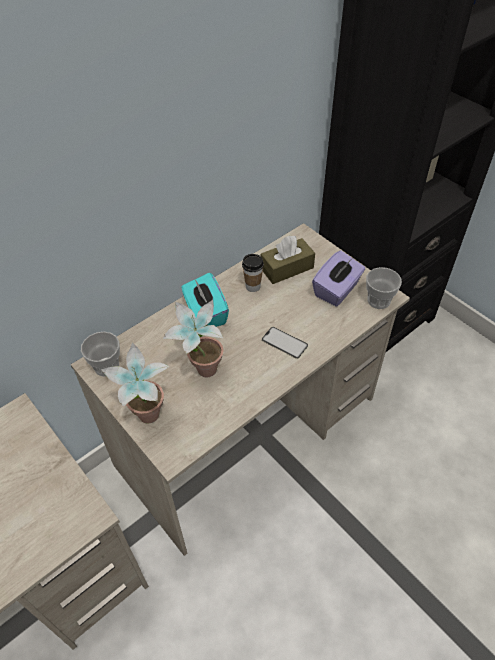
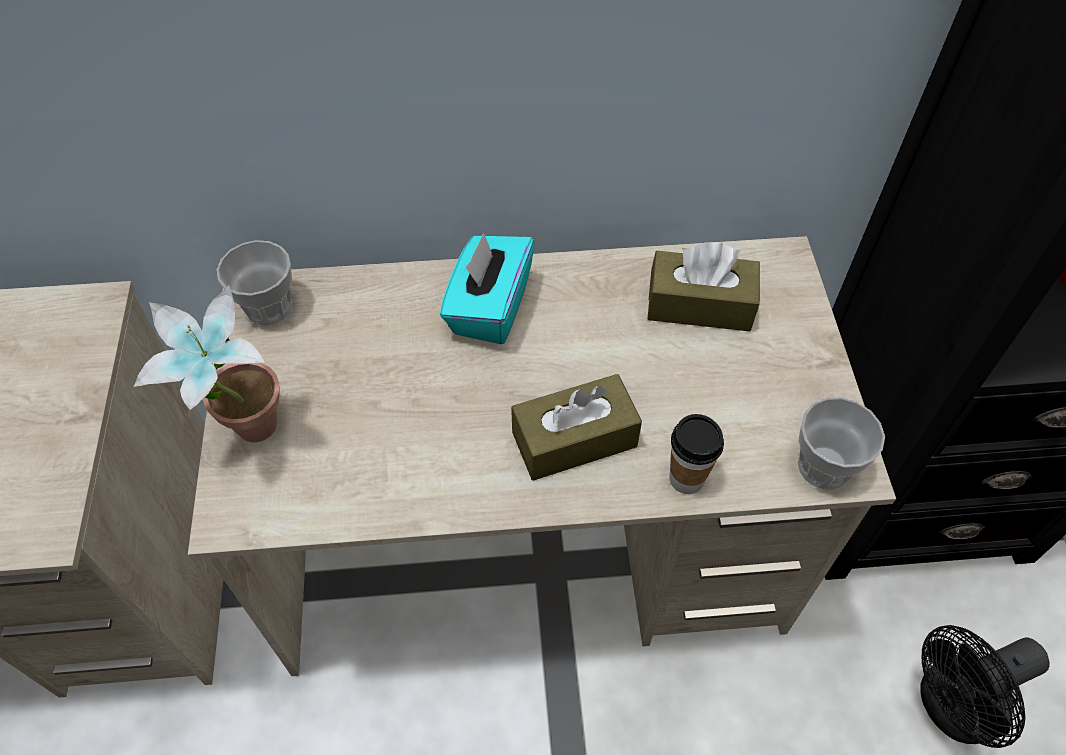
camera: 35 degrees right, 5 degrees up
potted plant [163,300,224,377] -> none
cup [242,254,264,292] -> cup moved to [670,414,724,494]
phone [262,327,308,359] -> brown tissue box [511,374,642,481]
purple tissue box [312,250,365,306] -> none
none -> black fan [920,625,1050,748]

